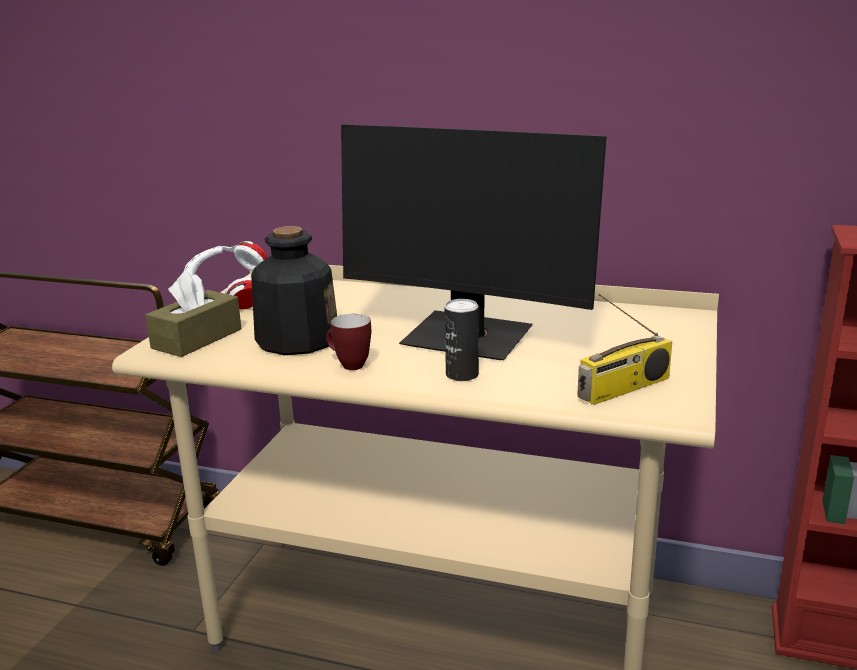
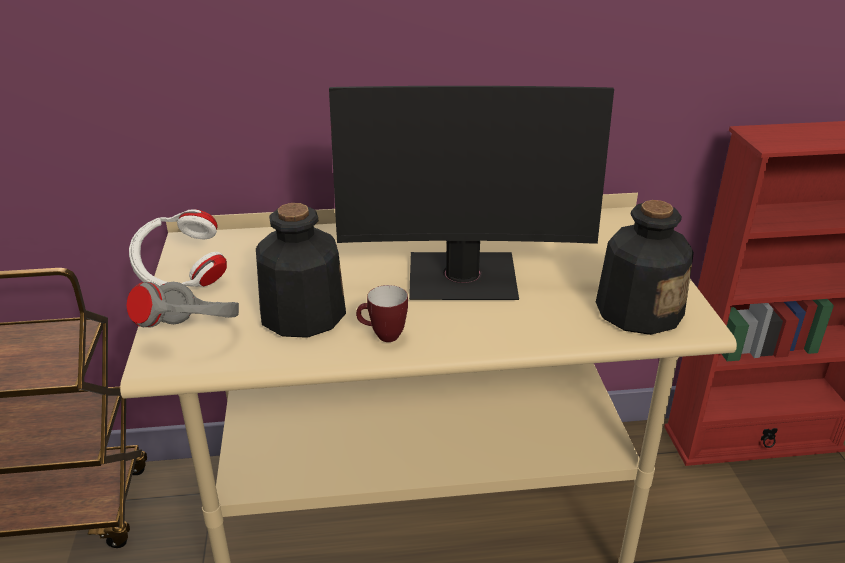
camera: 25 degrees left, 10 degrees up
brown tissue box [145,270,242,357] -> grey headphones [127,282,239,328]
can [445,299,479,381] -> none
radio [577,294,672,405] -> bottle [596,200,694,335]

